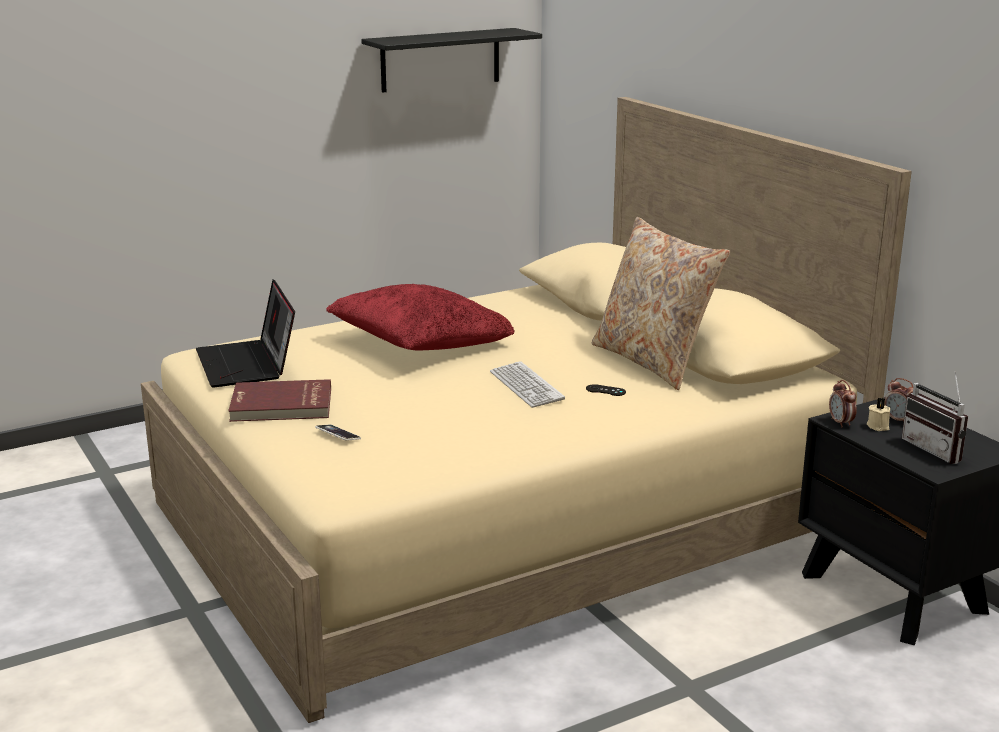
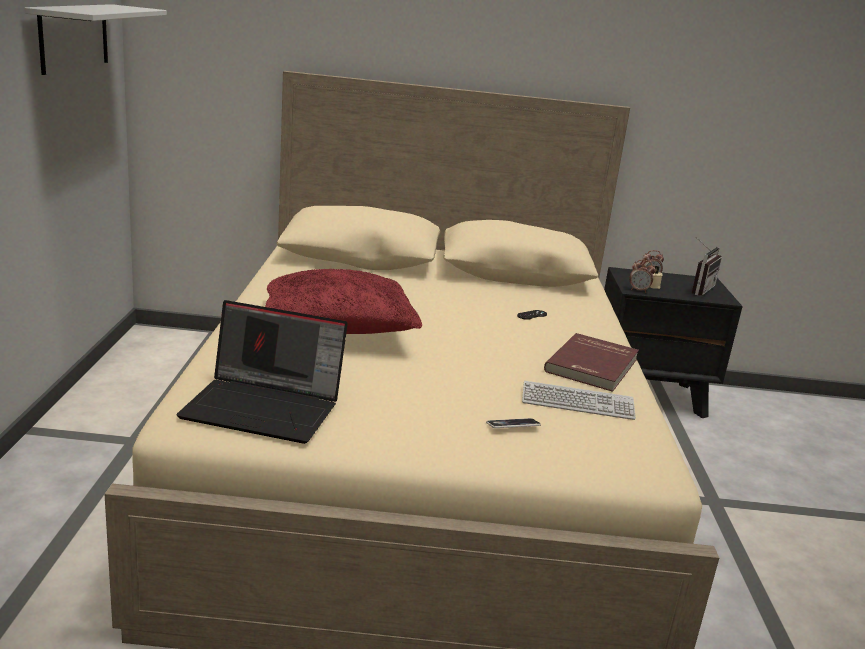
camera: 60 degrees left, 0 degrees up
red book [228,379,331,422] -> red book moved to [544,333,639,392]
black shelf [361,28,542,93] -> white shelf [25,4,167,75]
keyboard [490,361,565,408] -> keyboard moved to [522,381,636,420]
beige pillow [592,217,730,390] -> none
radio [902,371,968,464] -> radio turned 60 degrees counterclockwise [692,238,722,296]

